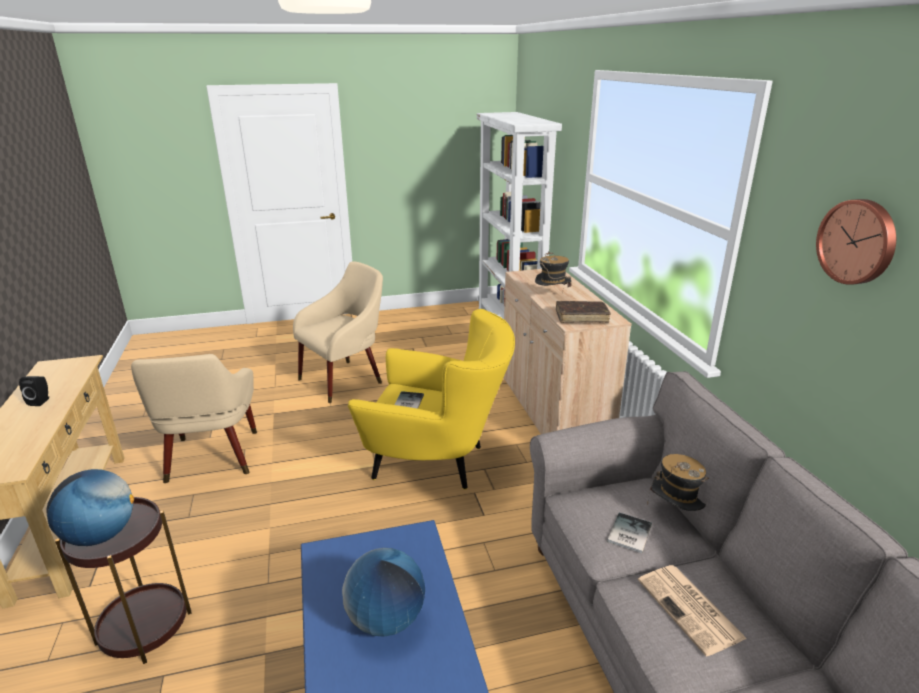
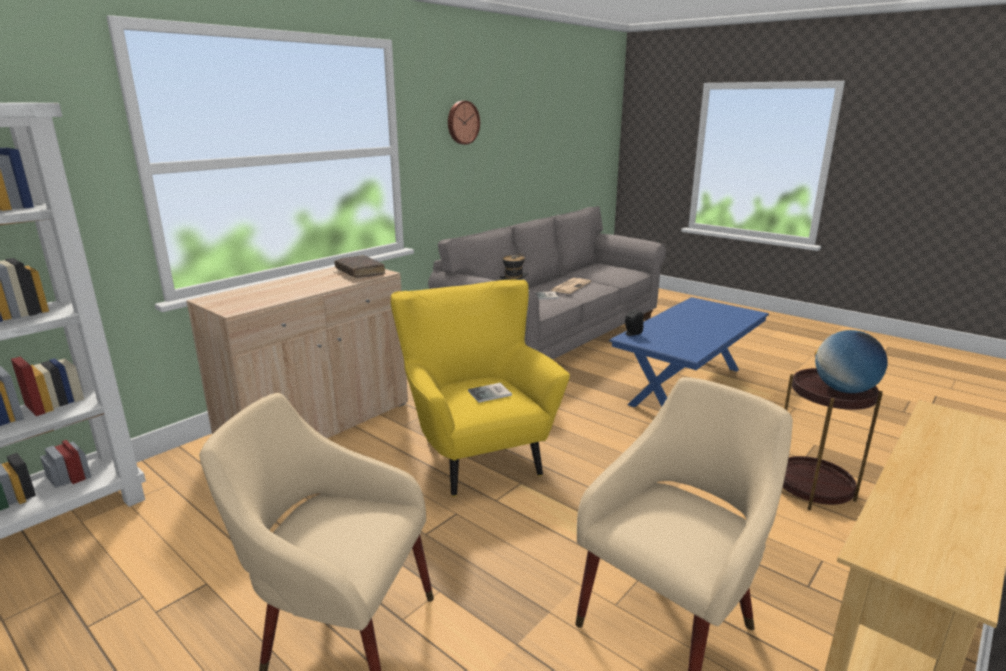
camera: 125 degrees left, 5 degrees down
black speaker [19,376,49,406] -> black speaker moved to [625,309,644,336]
globe [342,548,425,637] -> none
hat [535,251,572,287] -> none

